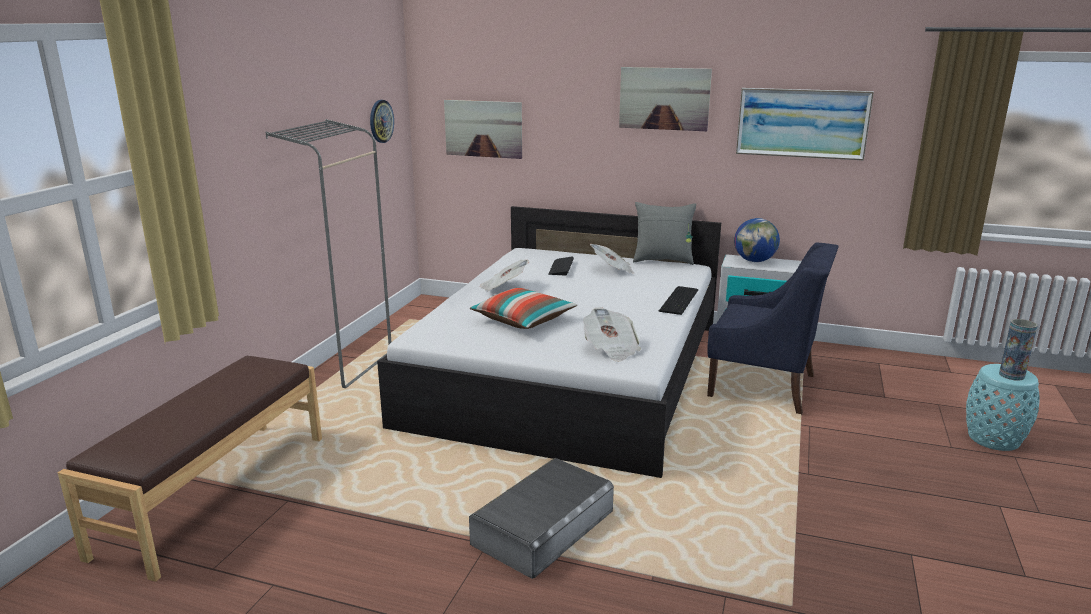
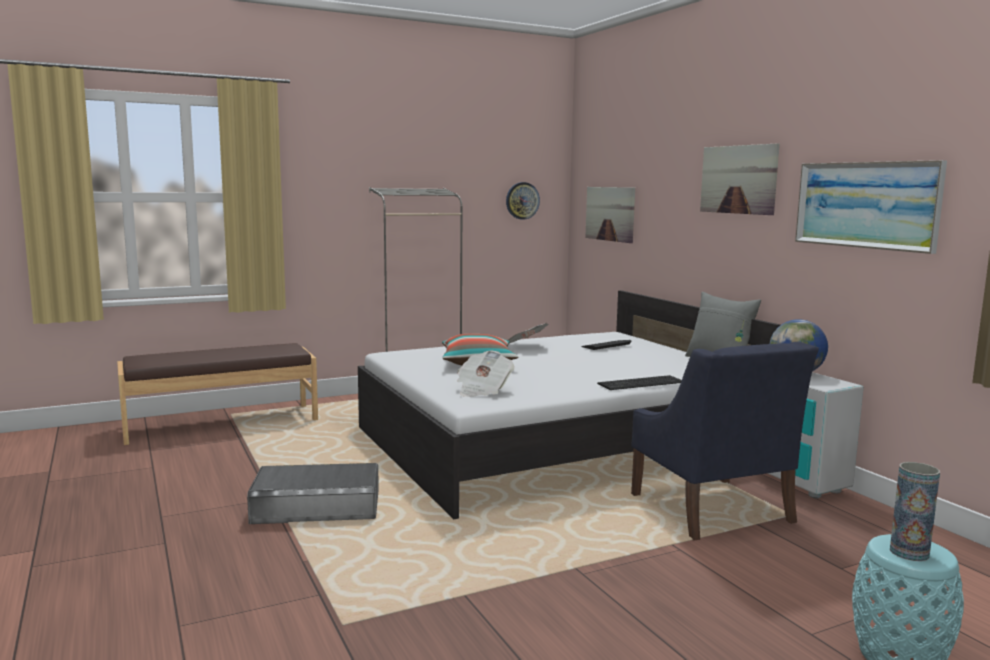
camera: 45 degrees right, 10 degrees down
newspaper [590,244,635,274] -> none

